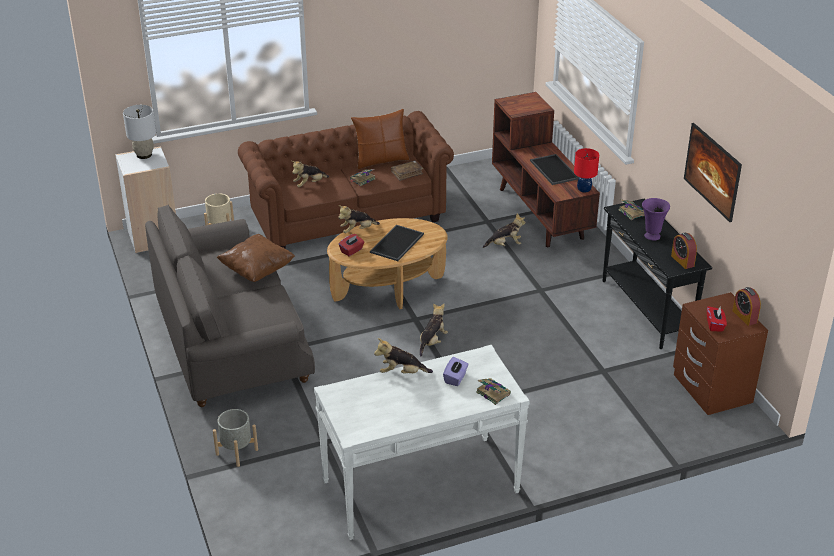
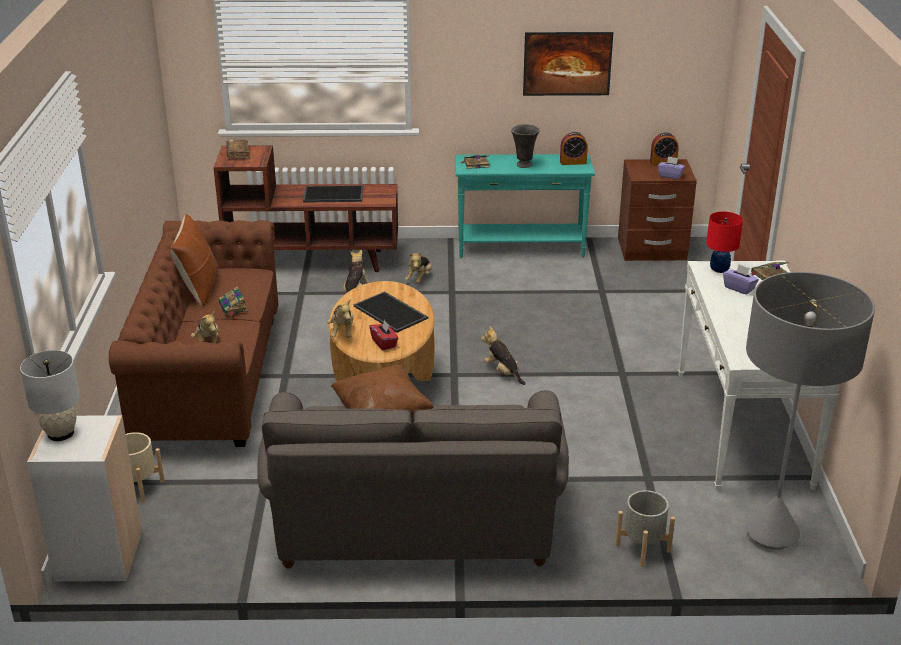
camera: 70 degrees left, 5 degrees down
plush toy [374,338,433,374] -> plush toy moved to [405,252,432,283]
brown book [391,160,423,181] -> brown book moved to [226,140,249,159]
red table lamp [574,148,599,193] -> red table lamp moved to [706,212,743,273]
black console table [603,199,712,349] -> turquoise console table [455,154,595,258]
purple vase [642,198,670,241] -> grey vase [511,124,540,168]
red tissue box [707,306,727,331] -> purple tissue box [658,156,685,179]
none -> grey floor lamp [746,272,875,550]

